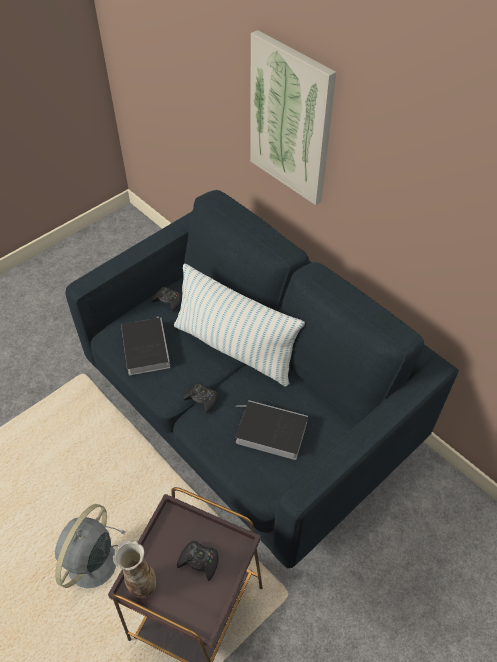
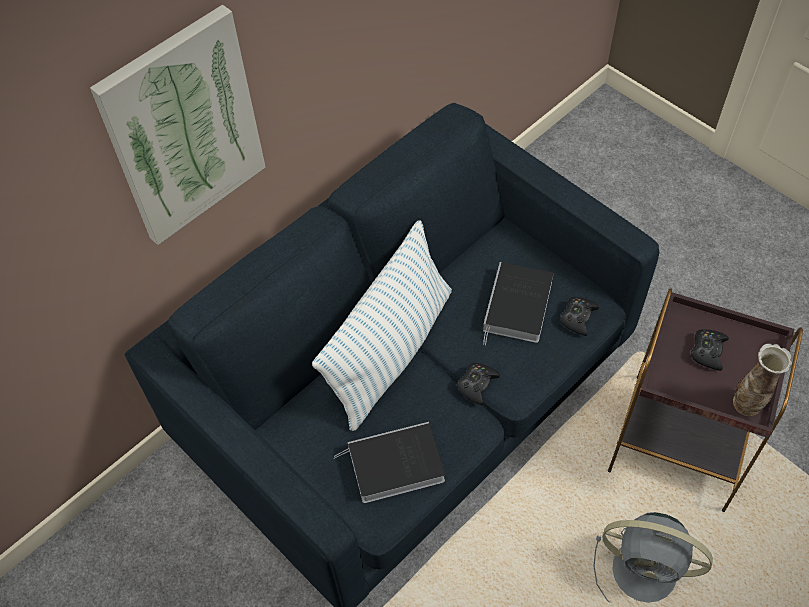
camera: 90 degrees left, 5 degrees up
black game controller [151,287,182,311] -> black game controller moved to [560,297,600,336]

